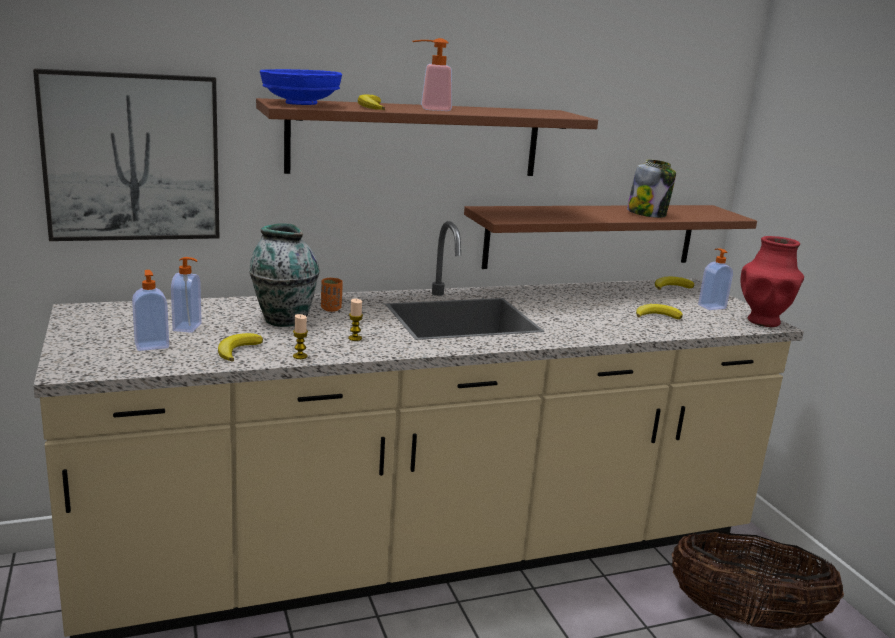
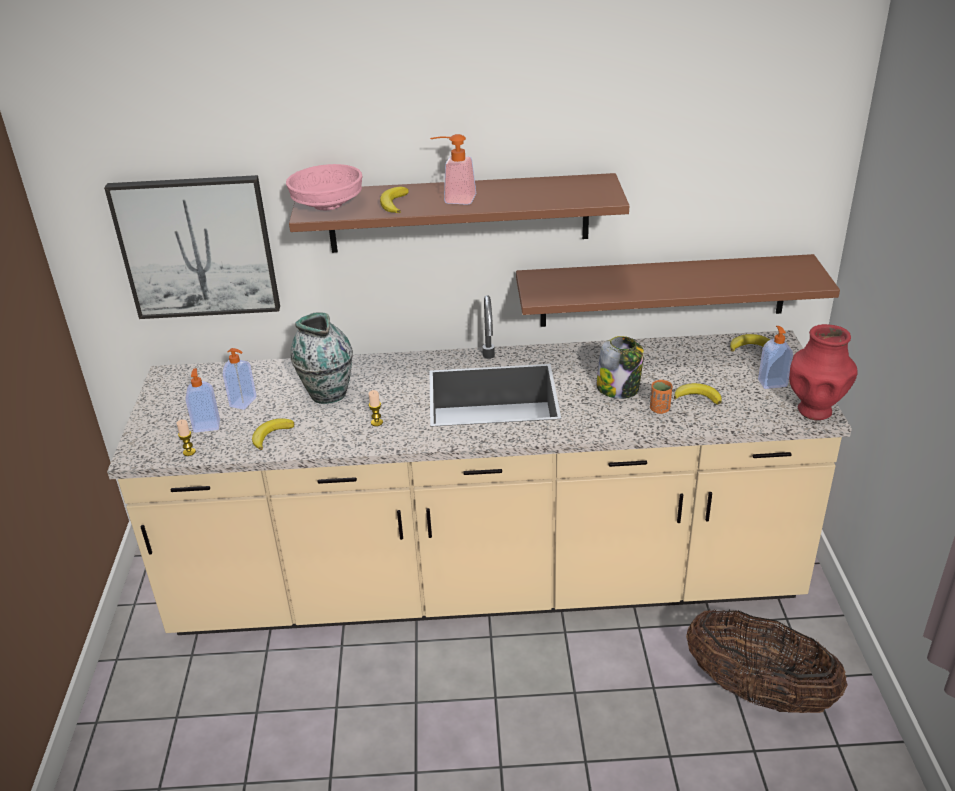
camera: 20 degrees right, 15 degrees up
blue bowl [260,69,342,105] -> pink bowl [286,164,362,211]
candle [293,314,308,359] -> candle moved to [177,420,196,456]
orange cup [321,278,343,312] -> orange cup moved to [650,380,672,414]
jar [627,160,676,218] -> jar moved to [596,336,644,399]

